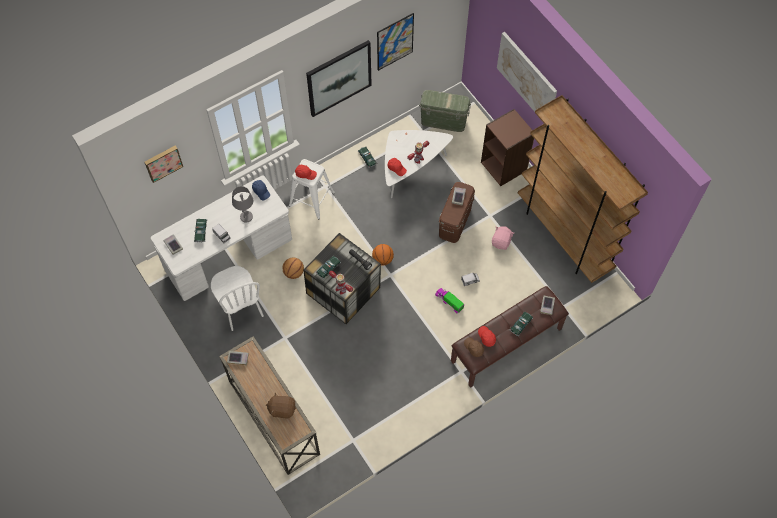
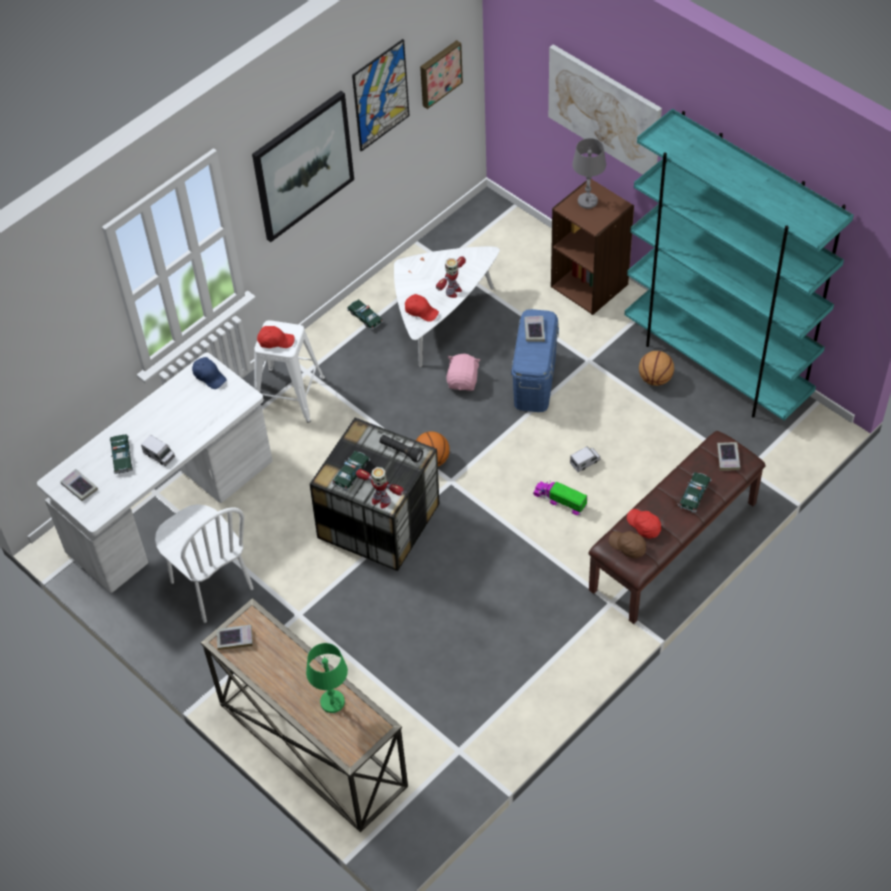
camera: 10 degrees left, 10 degrees down
picture [144,145,183,183] -> picture moved to [420,40,463,109]
grey table lamp [232,186,253,223] -> grey table lamp moved to [572,138,606,209]
brown plush toy [266,393,296,419] -> green table lamp [306,643,348,713]
basketball [282,257,304,279] -> basketball moved to [639,351,674,386]
green storage box [419,90,471,132] -> none
brown storage box [439,182,475,243] -> blue storage box [511,309,559,412]
pink plush toy [492,226,514,250] -> pink plush toy moved to [446,354,480,391]
brown bookcase [518,95,648,283] -> turquoise bookcase [625,109,854,421]

